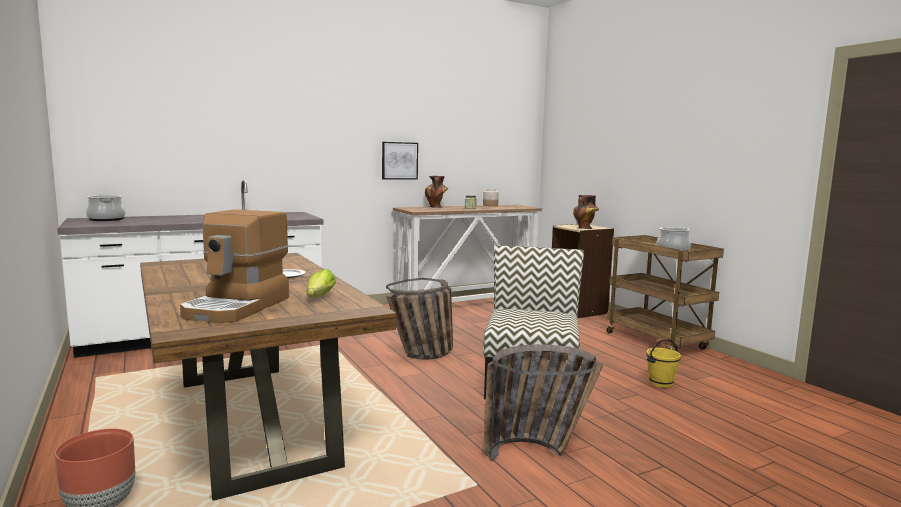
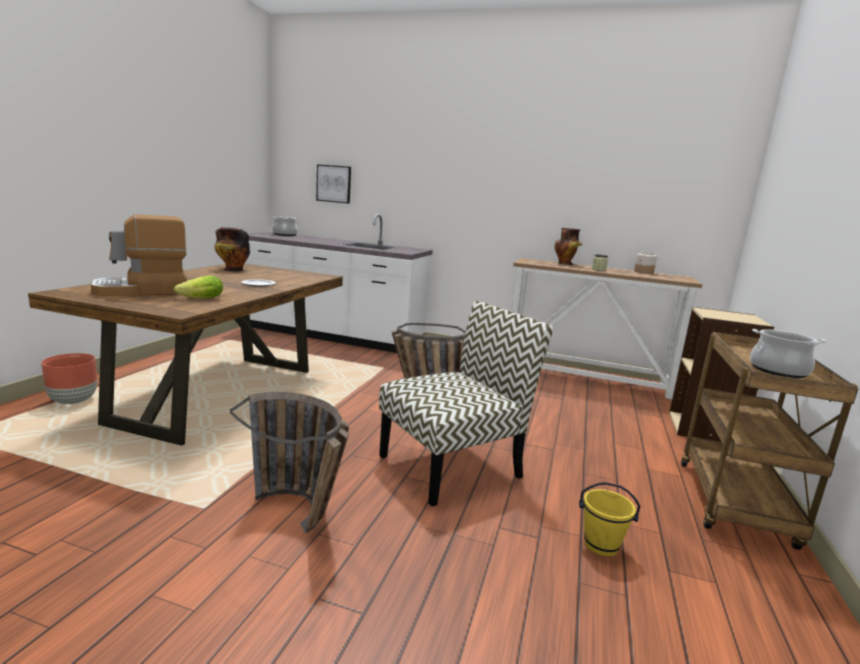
camera: 45 degrees right, 5 degrees up
picture [382,142,418,179] -> picture moved to [316,164,351,204]
vase [573,195,599,229] -> vase moved to [215,227,250,271]

